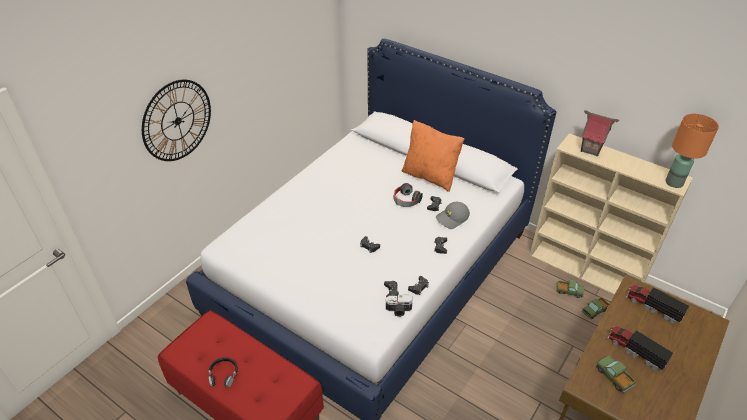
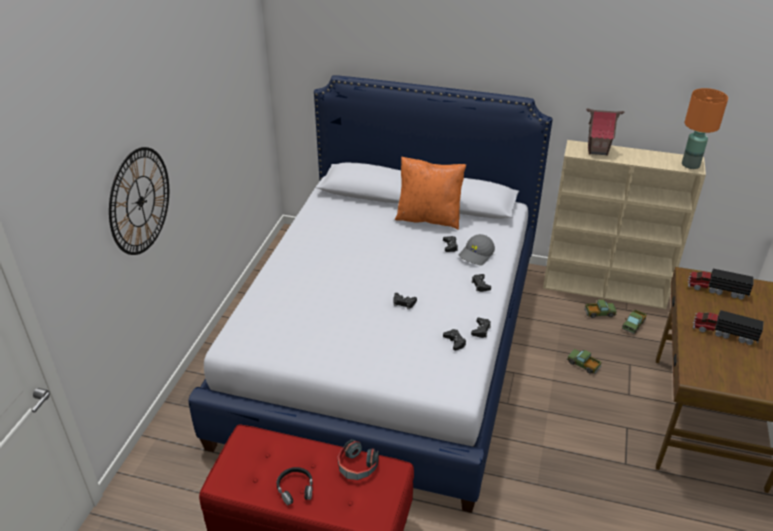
camera: 20 degrees left, 5 degrees down
camera [386,295,413,317] -> none
headphones [394,183,423,207] -> headphones moved to [338,439,379,480]
toy truck [596,356,636,393] -> toy truck moved to [567,349,602,374]

